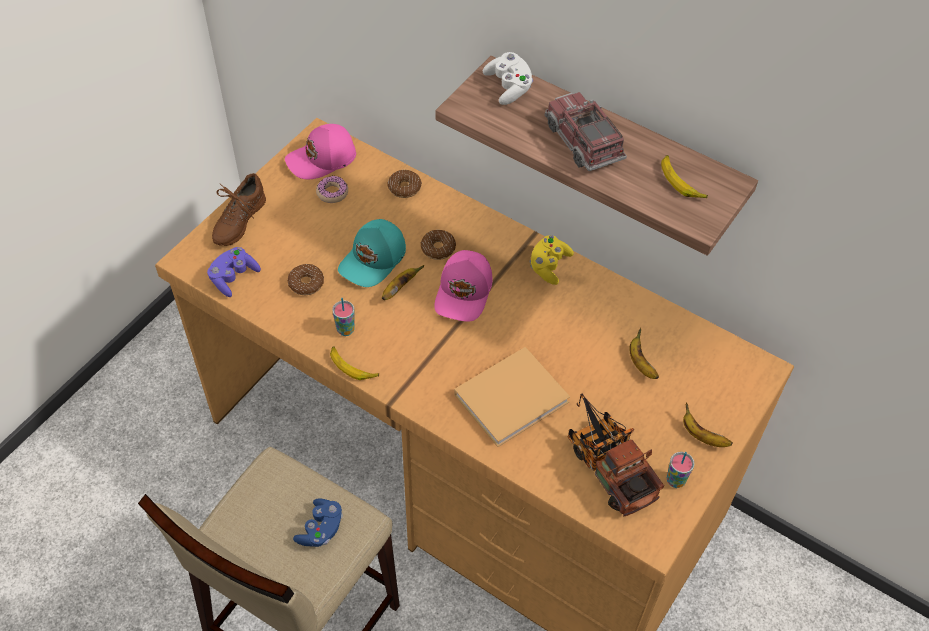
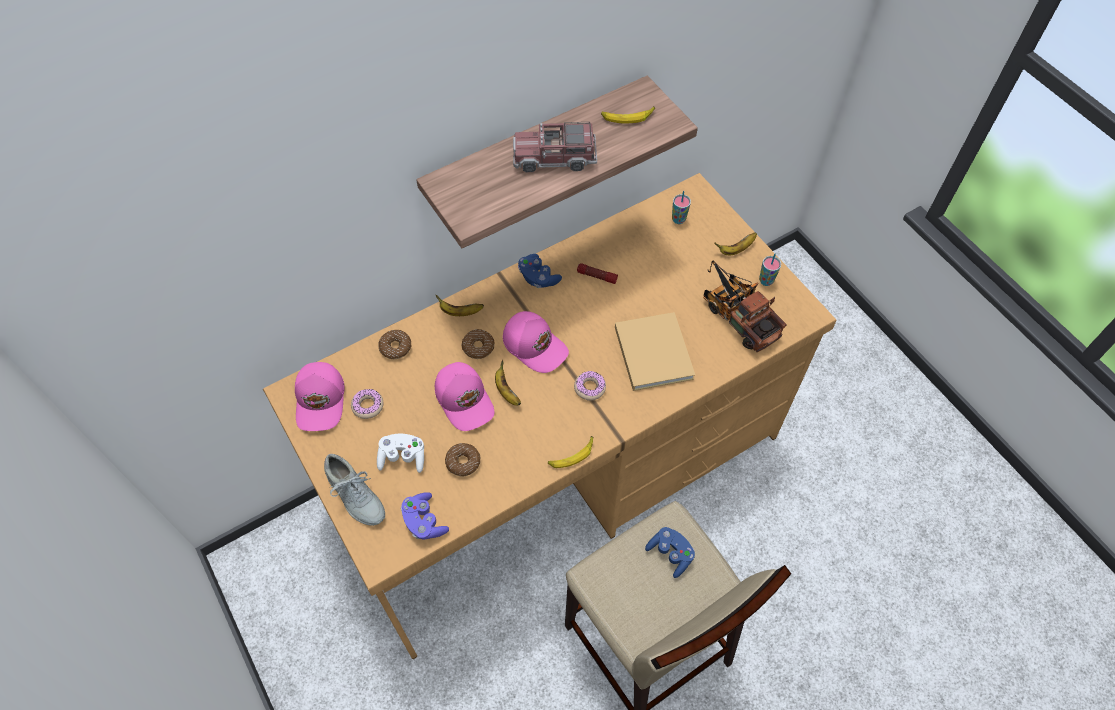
camera: 65 degrees left, 5 degrees up
brown shoe [212,173,266,246] -> grey shoe [324,454,385,526]
cup [332,298,355,336] -> cup moved to [672,191,691,224]
turquoise cap [338,219,406,287] -> pink cap [435,362,494,431]
white game controller [483,52,533,105] -> white game controller moved to [377,434,424,473]
yellow game controller [530,235,574,285] -> blue game controller [518,254,562,288]
toy truck [568,393,664,516] -> toy truck turned 60 degrees clockwise [703,260,787,352]
banana [629,328,659,379] -> banana moved to [436,295,484,316]
none -> donut [574,371,606,401]
none -> flashlight [577,263,618,284]

